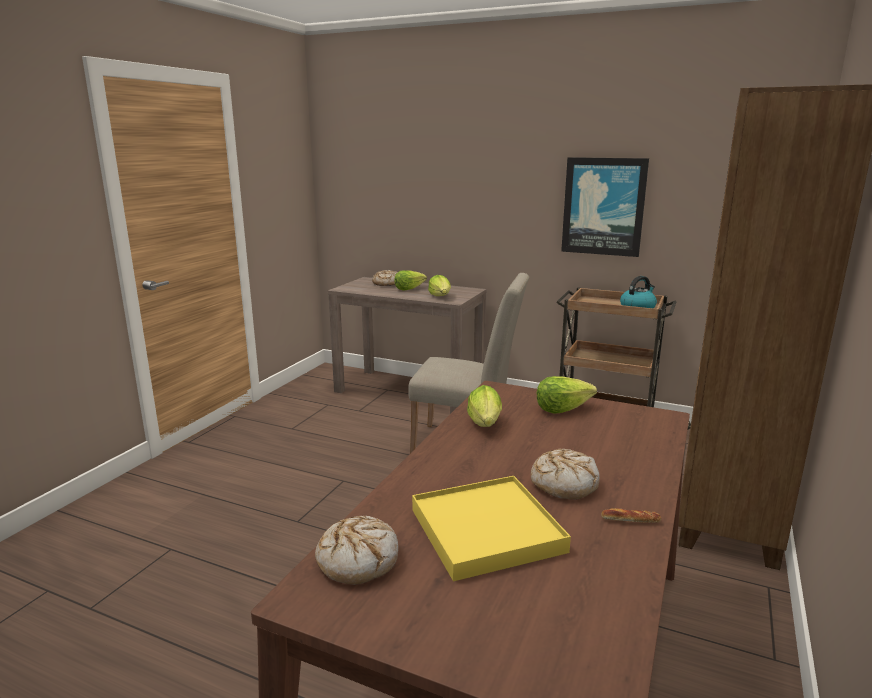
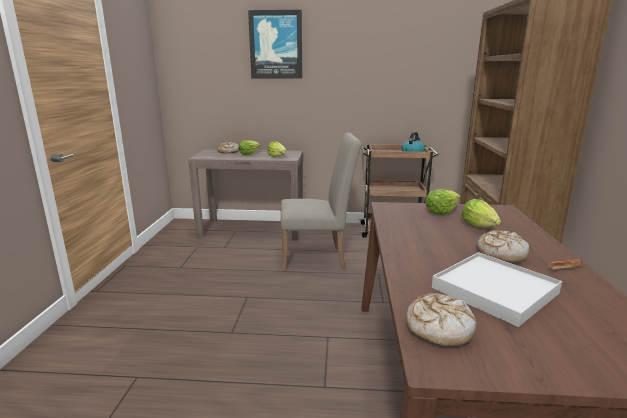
camera: 20 degrees left, 0 degrees up
yellow tray [412,476,571,581] -> white tray [432,252,562,327]
lettuce [467,385,502,427] -> lettuce moved to [462,199,501,228]
picture [561,157,649,257] -> picture moved to [248,10,302,78]

